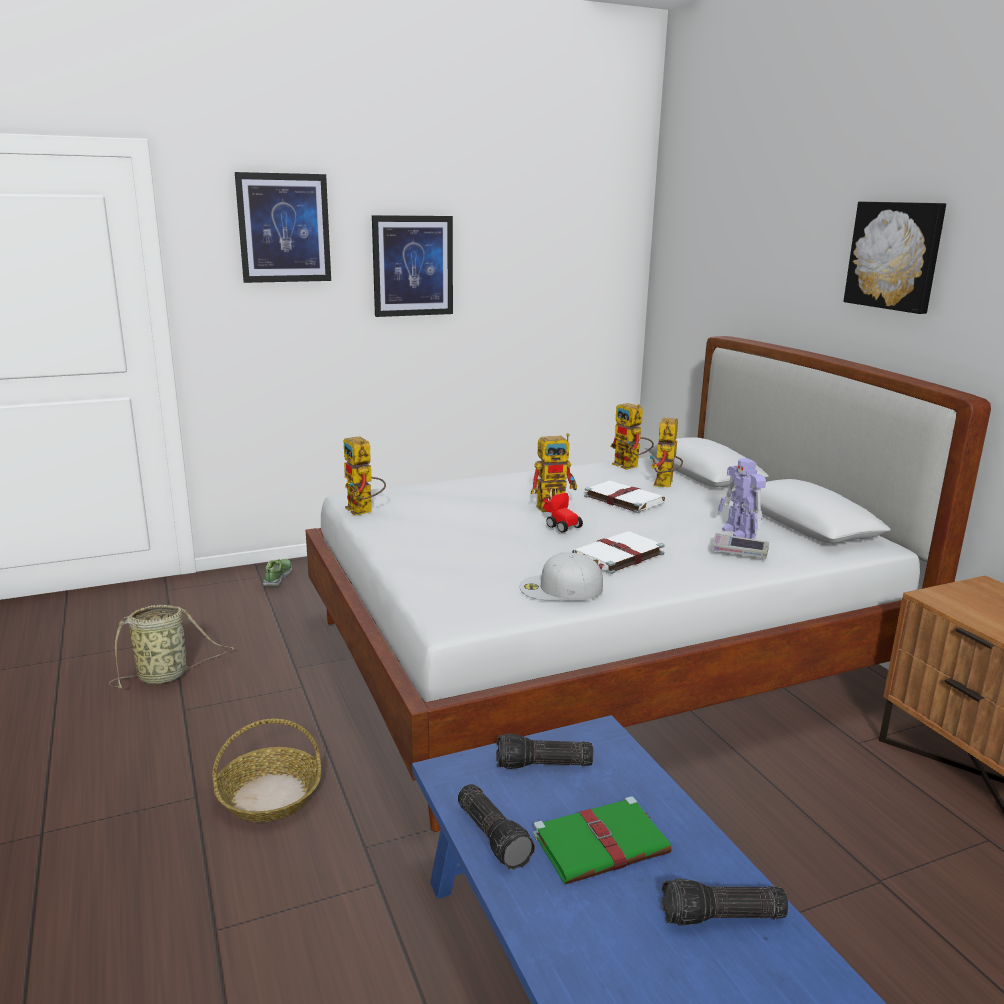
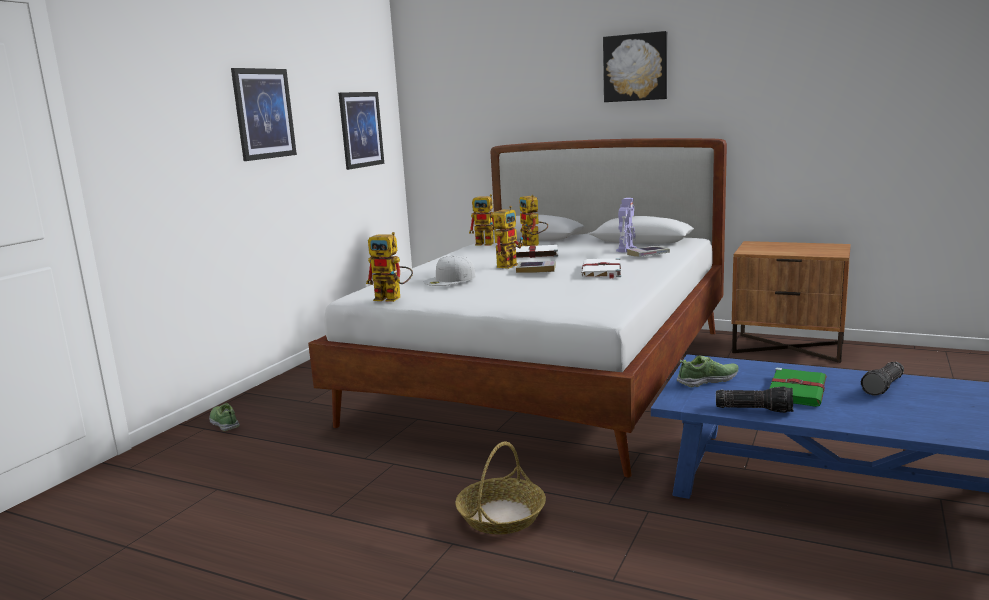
camera: 40 degrees left, 5 degrees down
basket [109,605,234,688] -> none
picture [235,172,331,283] -> picture moved to [339,92,384,170]
flashlight [496,734,594,769] -> shoe [677,355,739,387]
white cap [519,552,603,601] -> white cap moved to [424,256,476,286]
toy car [543,488,583,532] -> book [516,261,556,273]
toy robot [718,458,766,539] -> toy robot turned 90 degrees counterclockwise [616,198,637,253]

